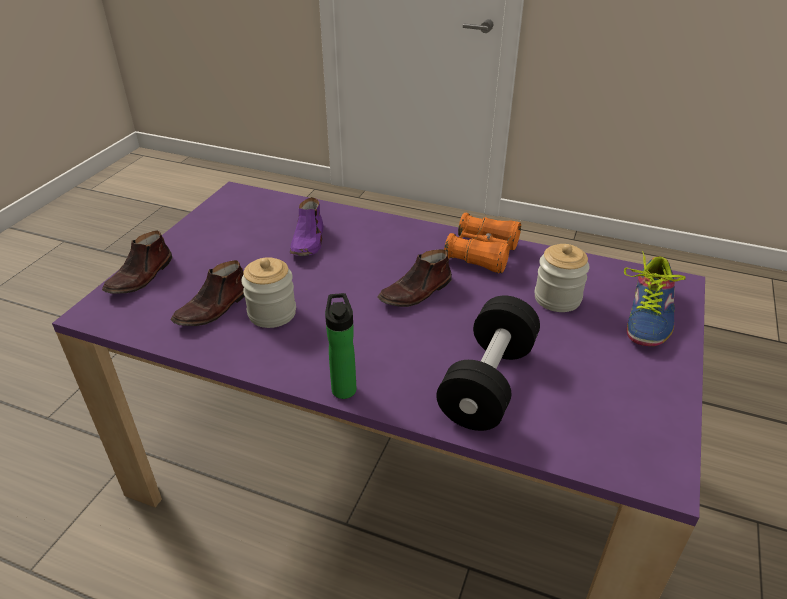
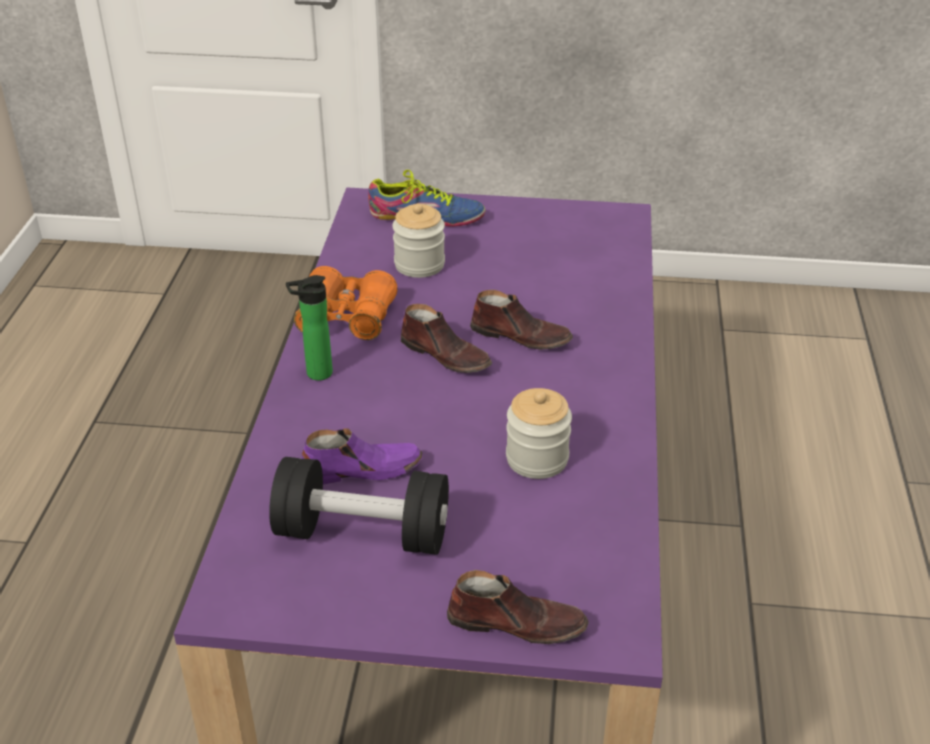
camera: 105 degrees left, 0 degrees up
brown shoe [171,260,245,326] -> brown shoe moved to [470,290,573,350]
bottle [325,293,357,399] -> bottle moved to [286,275,333,381]
black dumbbell [436,295,540,431] -> black dumbbell moved to [269,457,449,555]

